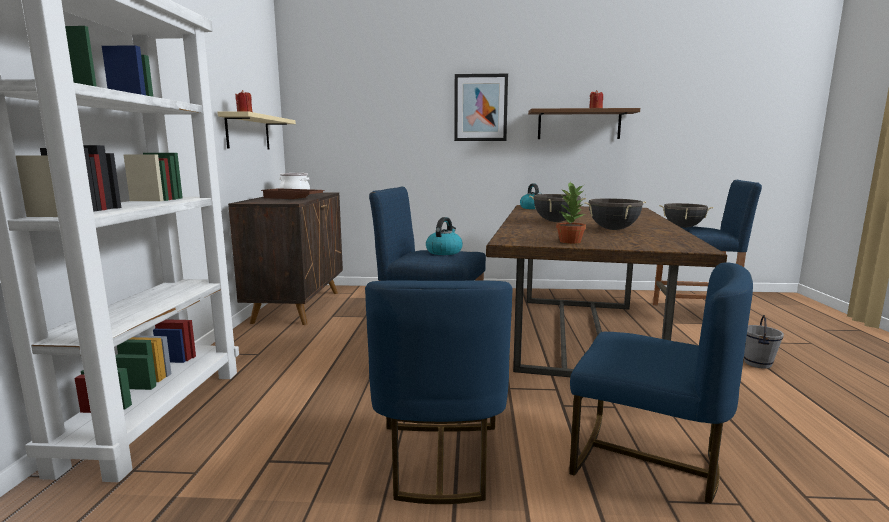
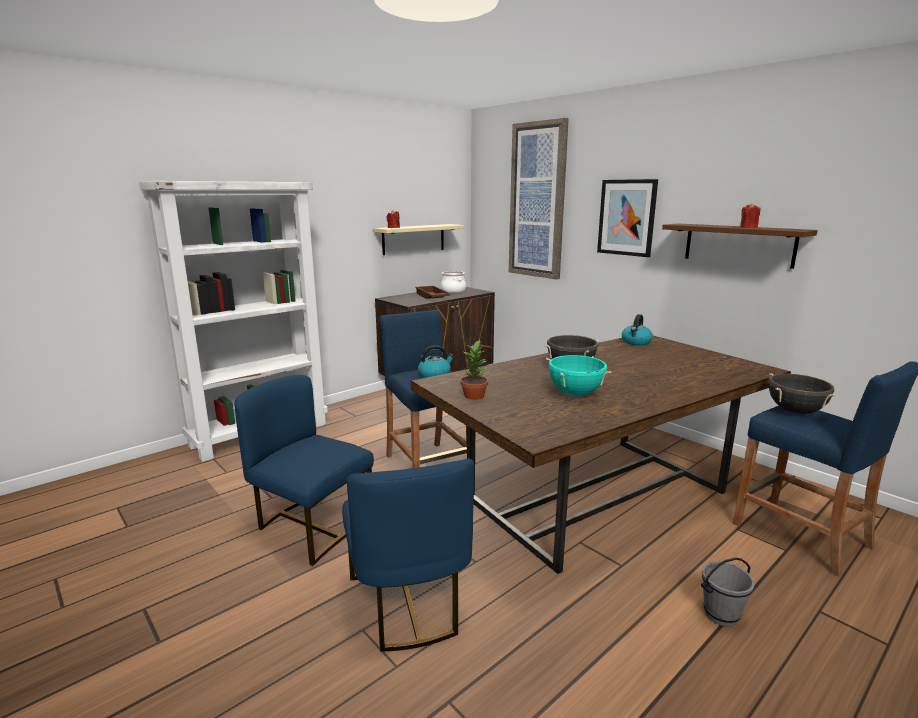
camera: 45 degrees right, 5 degrees up
blue chair [365,280,513,504] -> blue chair turned 75 degrees clockwise [235,375,374,566]
black cooking pot [584,198,646,230] -> turquoise cooking pot [546,355,612,396]
none -> picture [509,118,569,279]

